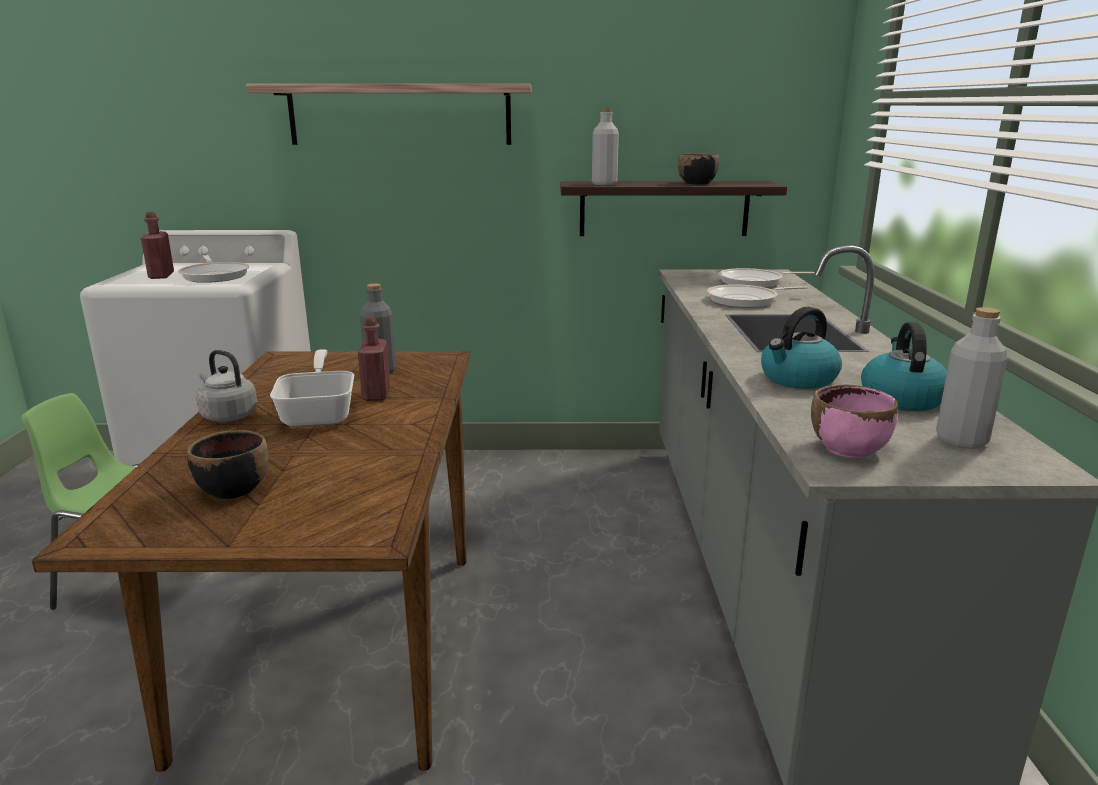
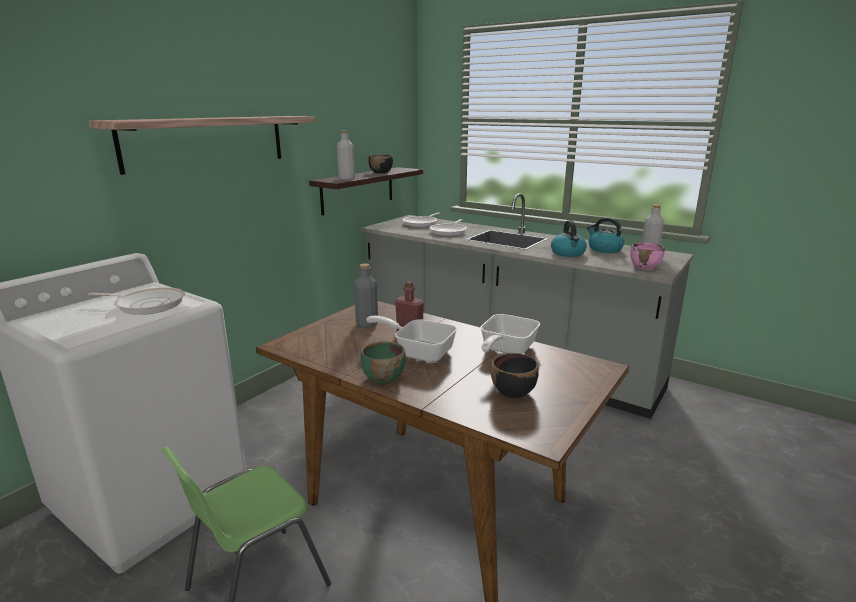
camera: 55 degrees left, 0 degrees up
red bottle [141,212,174,279] -> none
grey kettle [196,350,258,422] -> green bowl [361,341,406,383]
none -> frying pan [480,314,540,354]

